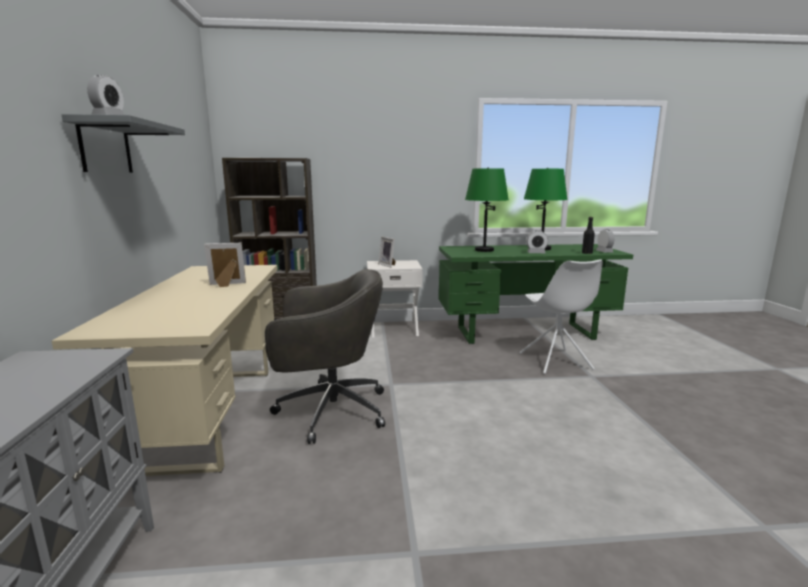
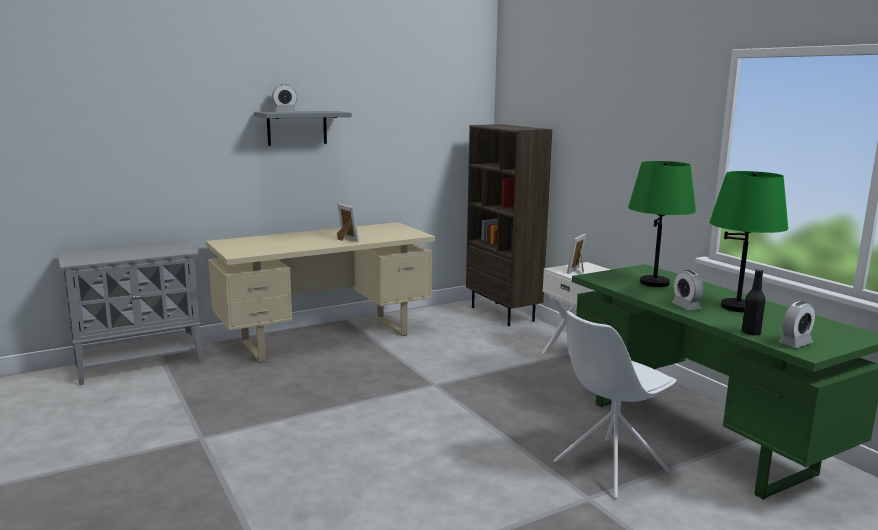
camera: 65 degrees right, 0 degrees up
grey office chair [265,269,385,444] -> none

